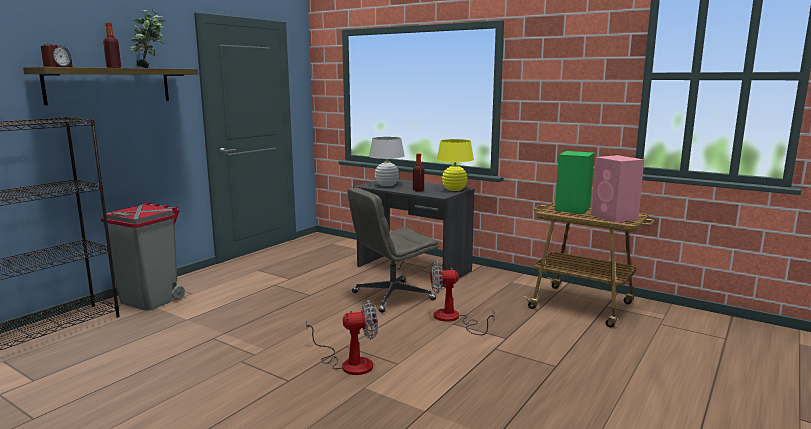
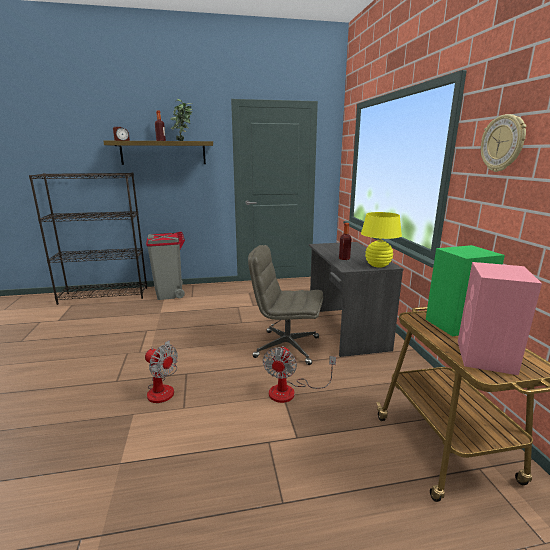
camera: 45 degrees right, 5 degrees up
white table lamp [369,137,405,187] -> none
fan [431,261,494,335] -> fan turned 120 degrees counterclockwise [263,346,336,403]
none -> wall clock [481,114,526,172]

